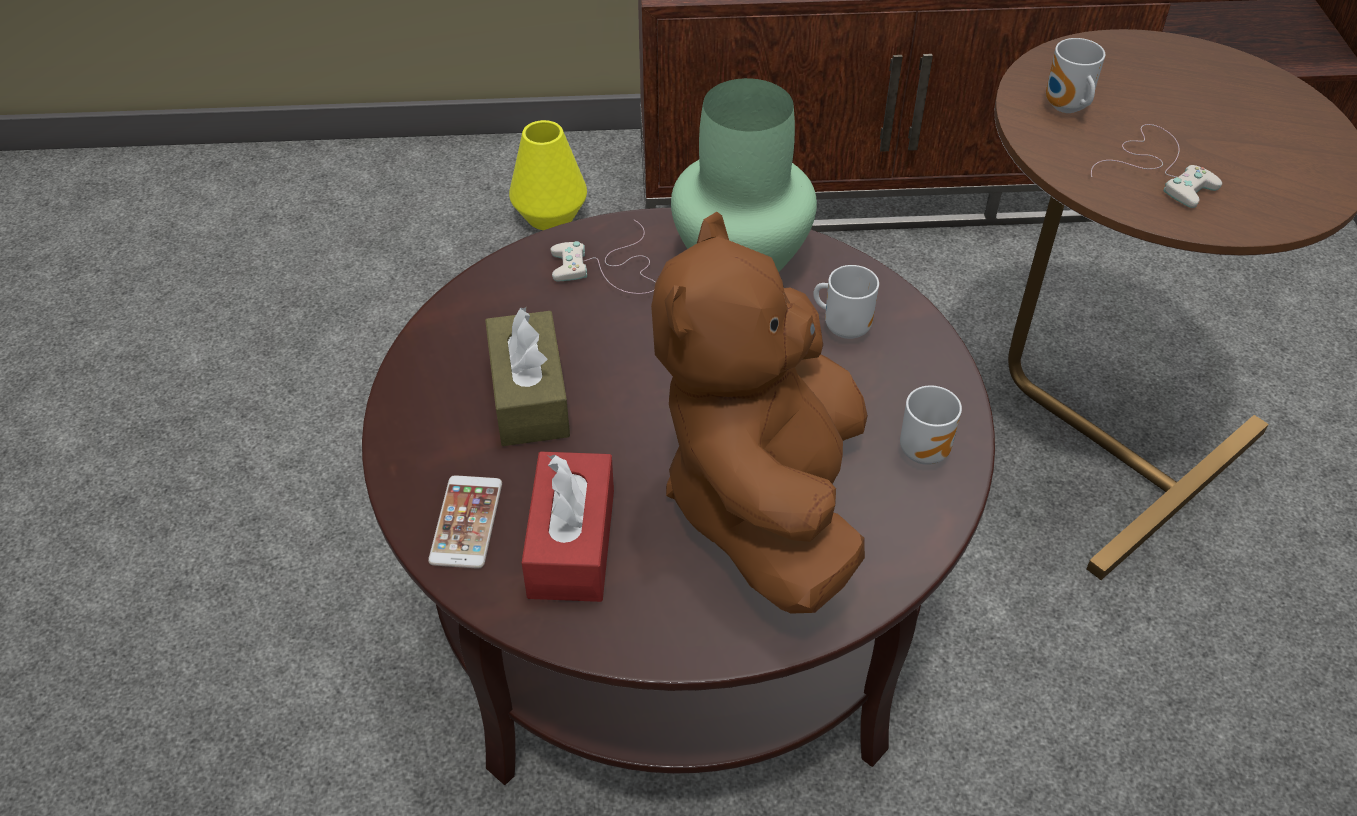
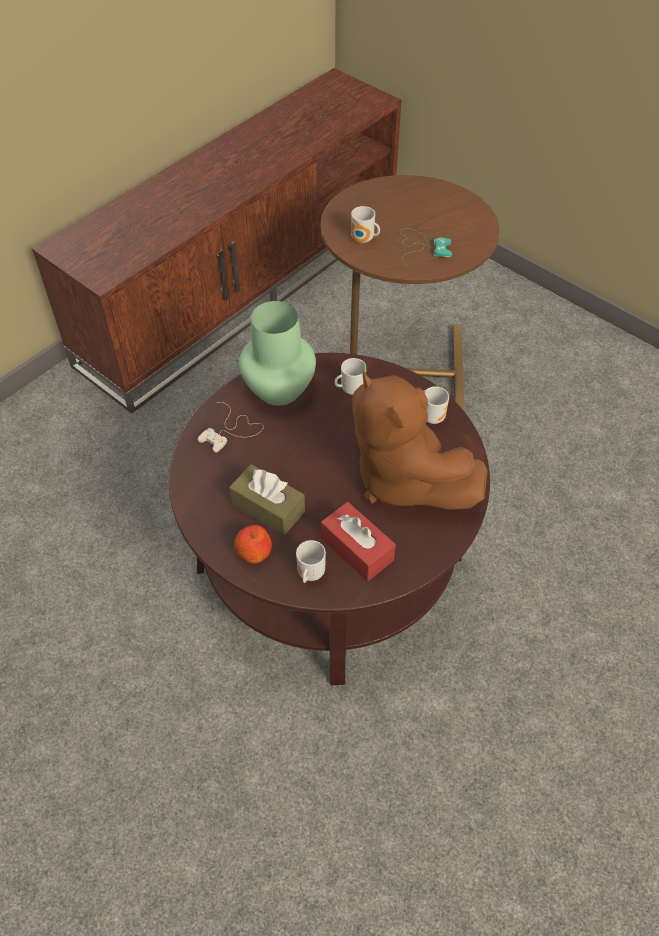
camera: 45 degrees left, 5 degrees up
phone [428,475,502,568] -> mug [296,540,326,583]
yellow vase [509,120,587,230] -> none
white game controller [1091,124,1222,208] -> turquoise game controller [400,228,452,265]
none -> apple [234,525,272,564]

